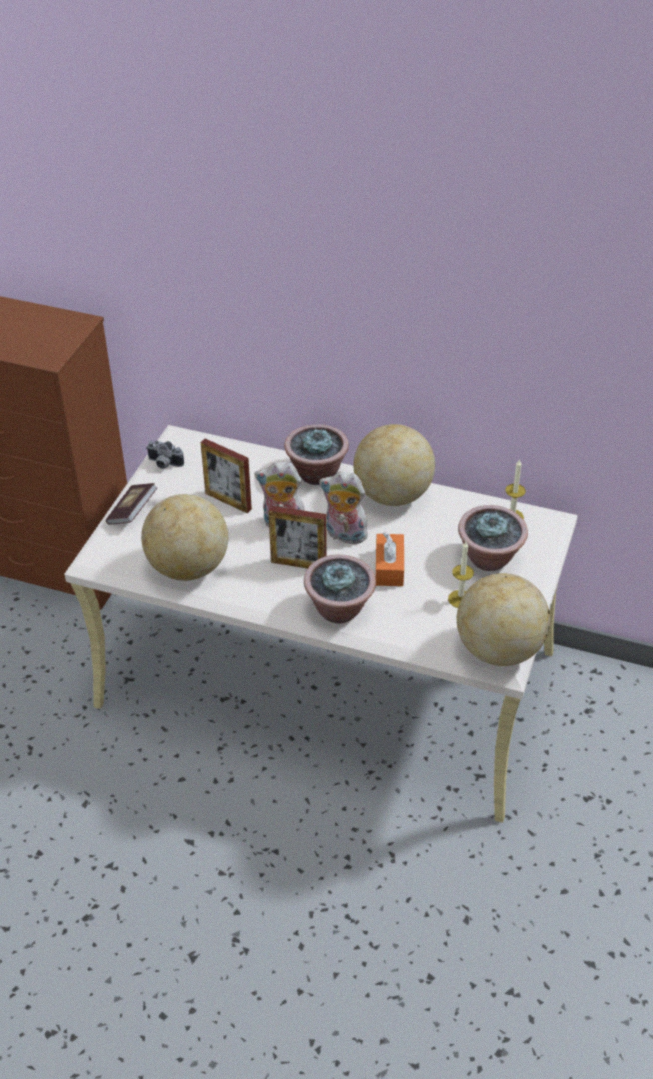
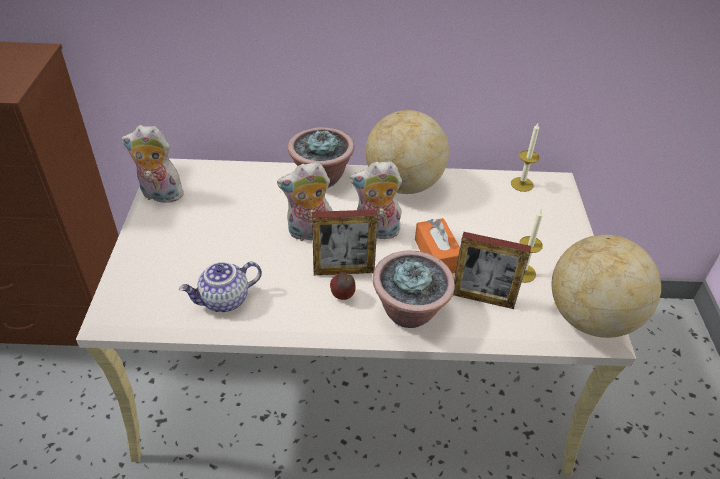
camera: 20 degrees left, 0 degrees up
book [106,483,157,525] -> none
globe [141,494,228,581] -> teapot [179,261,262,312]
camera [146,441,184,469] -> plush toy [121,125,184,203]
picture frame [201,439,252,513] -> picture frame moved to [453,232,531,309]
potted plant [458,505,528,571] -> none
none -> apple [330,272,356,300]

